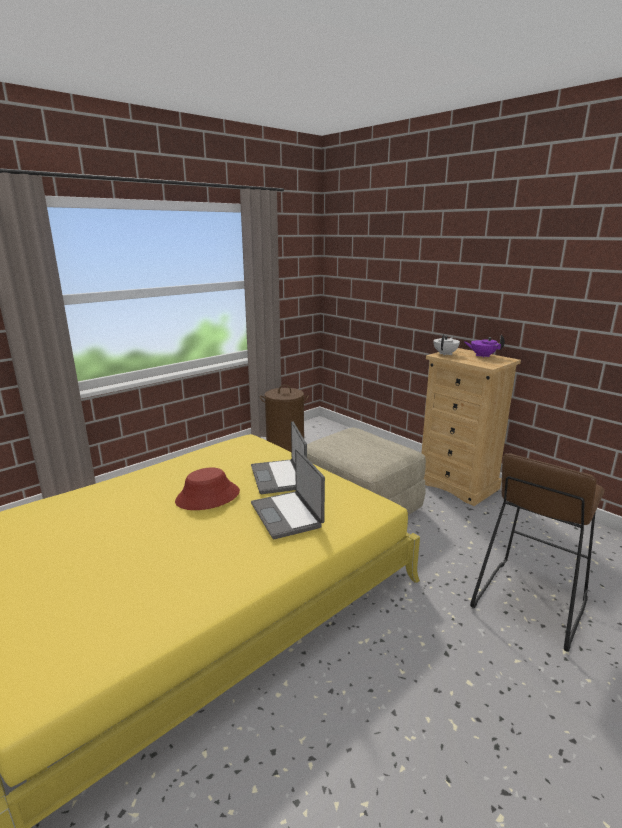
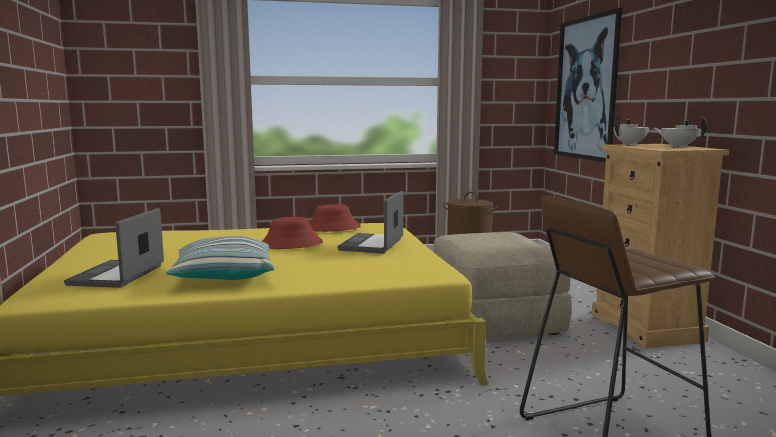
camera: 30 degrees right, 10 degrees down
laptop [251,449,325,539] -> laptop moved to [64,208,164,288]
purple teapot [464,335,505,358] -> white teapot [654,116,707,147]
none -> pillow [166,236,274,280]
none -> red hat [310,204,361,232]
none -> picture [554,8,622,162]

